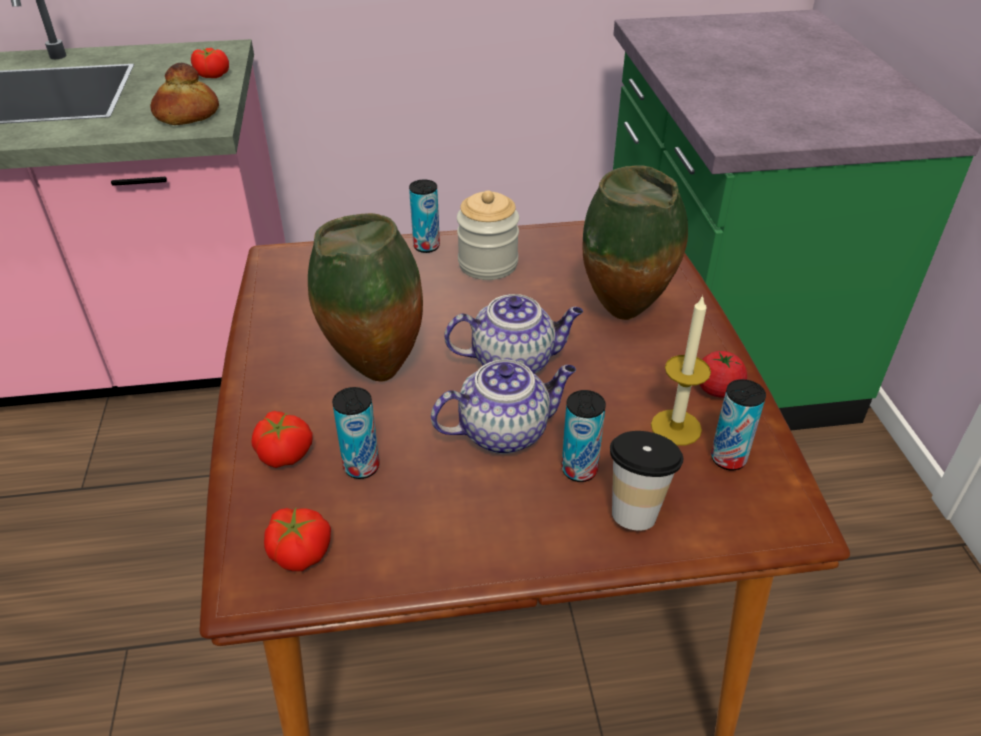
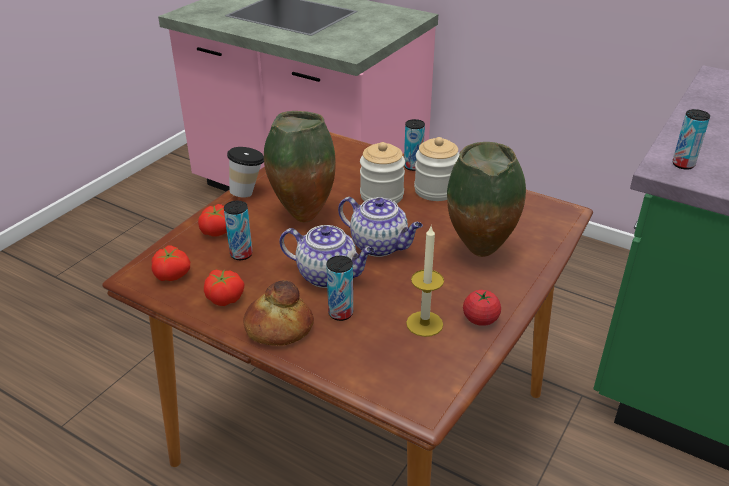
camera: 40 degrees right, 5 degrees down
bread [150,63,219,125] -> bread moved to [244,280,314,346]
tomato [191,48,229,78] -> tomato moved to [204,269,245,306]
cup [610,431,683,531] -> cup moved to [227,147,264,197]
can [711,379,766,471] -> can moved to [673,109,710,170]
none -> jar [360,142,405,204]

